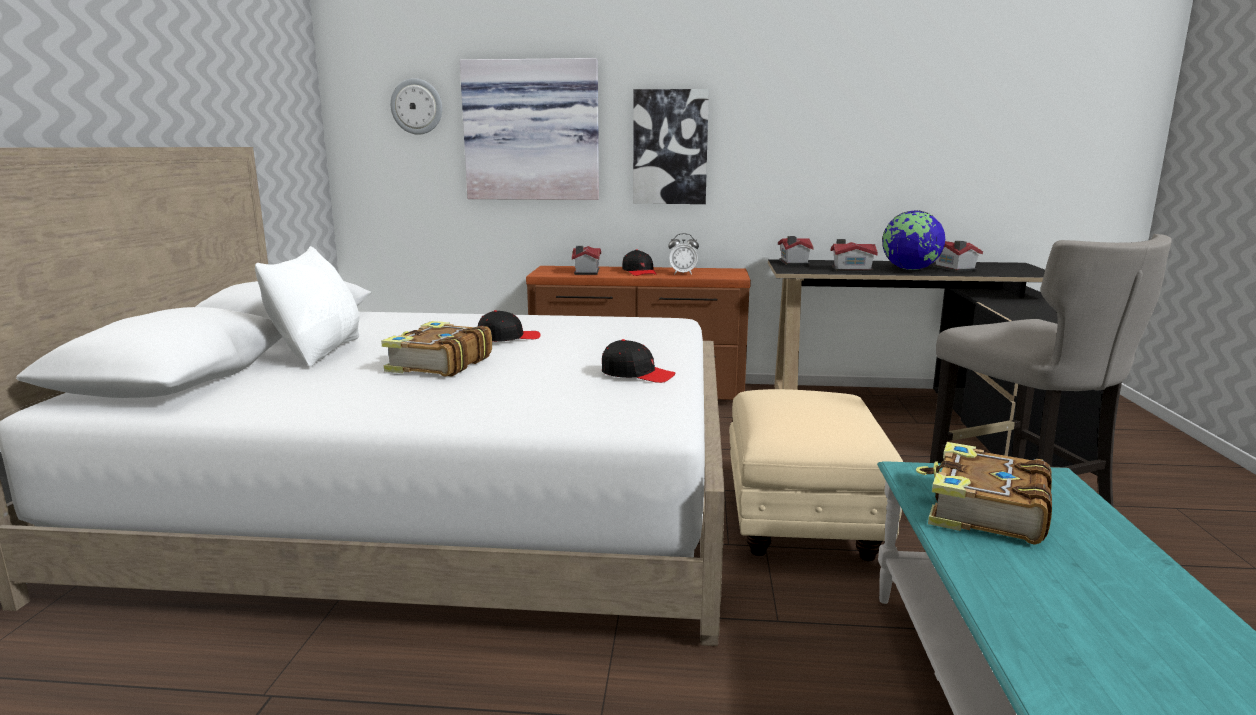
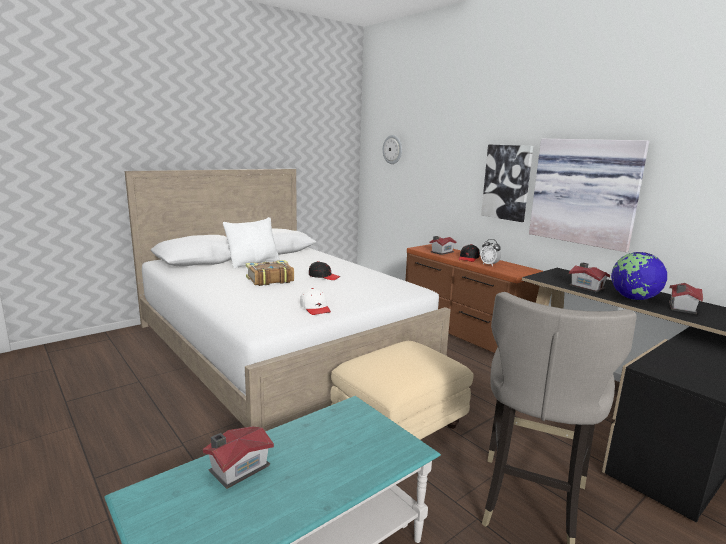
camera: 45 degrees right, 0 degrees up
picture [460,58,599,200] -> picture moved to [529,139,649,252]
black cap [602,339,676,383] -> white cap [300,288,331,315]
toy house [778,236,814,265] -> toy house moved to [203,426,274,489]
book [916,442,1052,545] -> none

